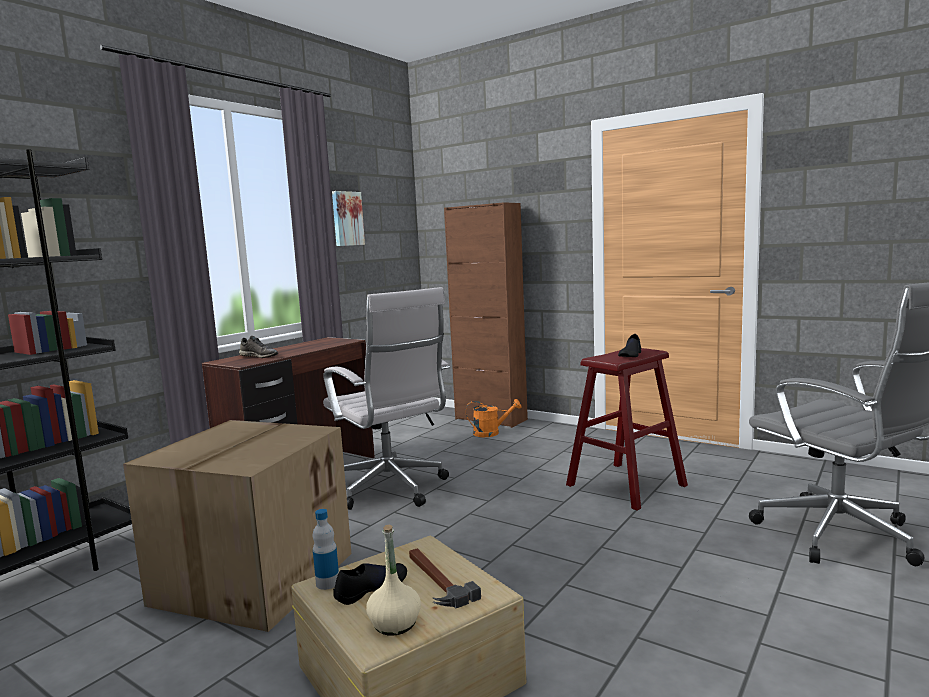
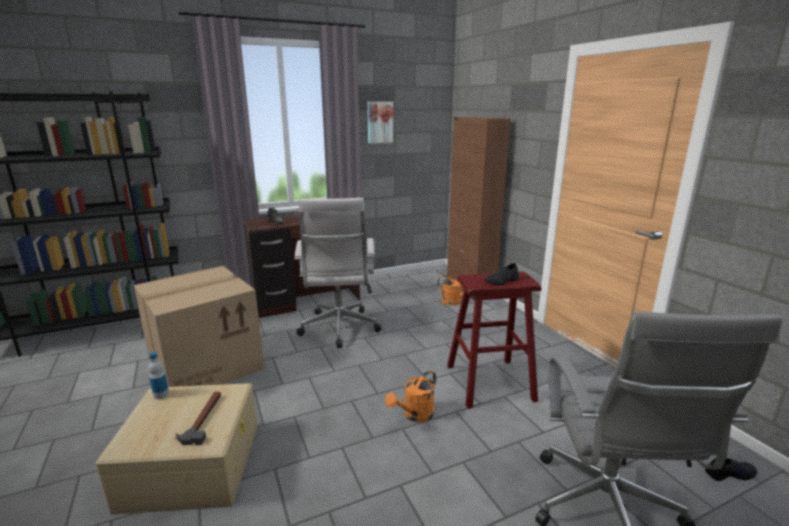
camera: 30 degrees right, 10 degrees up
black shoe [333,563,407,605] -> black shoe moved to [705,458,757,481]
beige bottle [366,524,421,636] -> none
none -> orange watering can [385,370,436,422]

